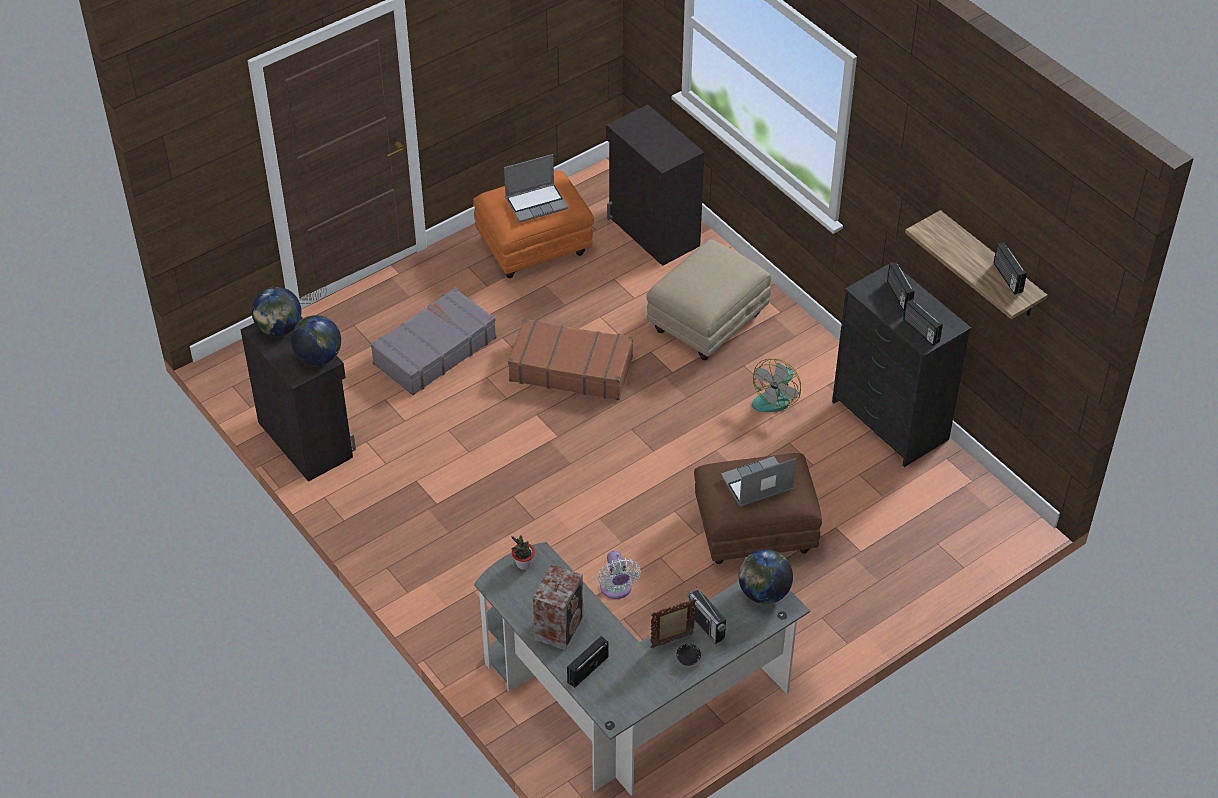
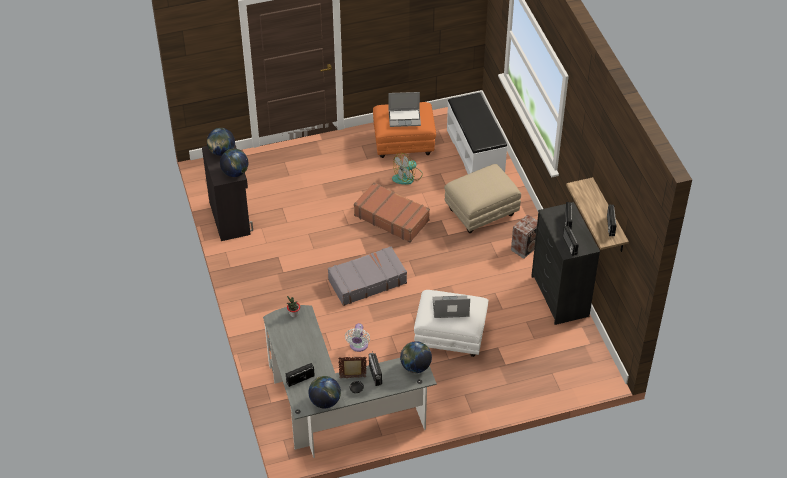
camera: 20 degrees right, 0 degrees up
grey suitcase [371,288,497,395] -> grey suitcase moved to [328,246,407,306]
speaker [533,564,583,650] -> speaker moved to [511,214,537,259]
black cabinet [606,105,704,266] -> white bench [447,92,507,174]
brown ottoman [694,453,822,564] -> white ottoman [414,290,488,357]
fan [752,359,801,412] -> fan moved to [392,153,423,185]
none -> globe [308,376,341,409]

